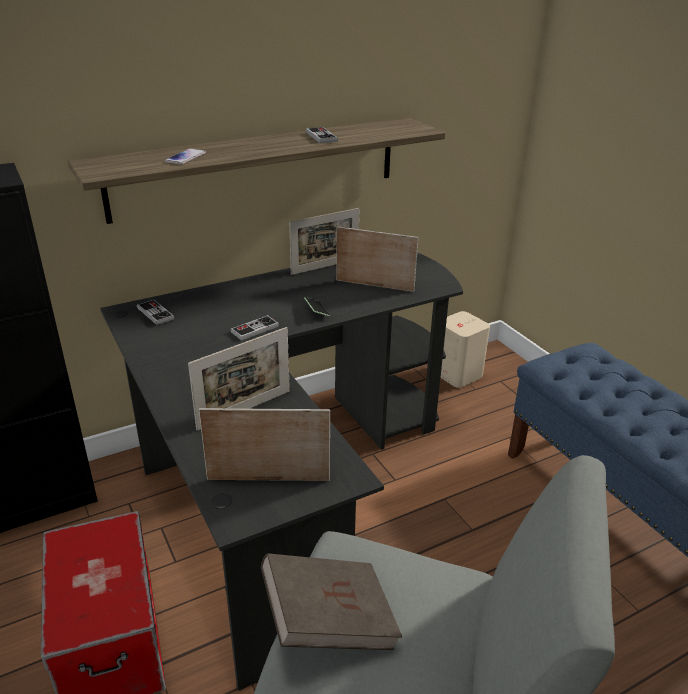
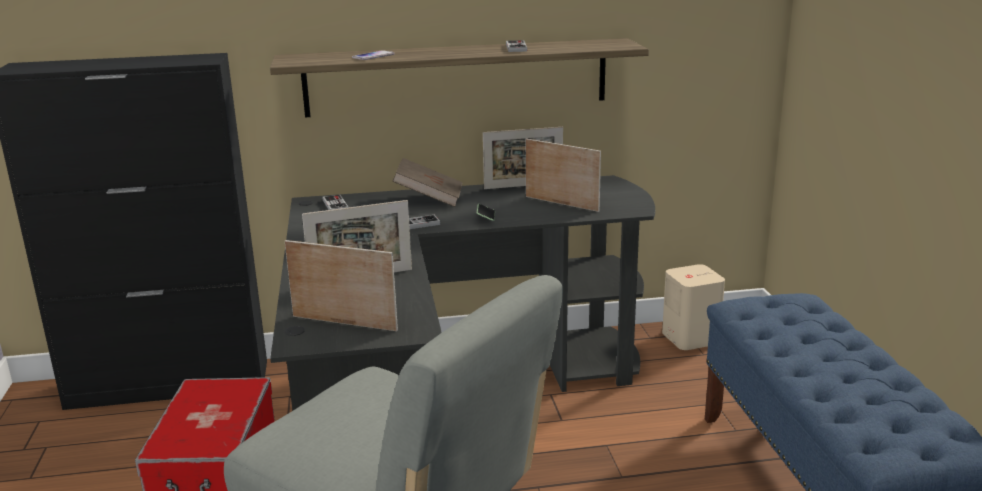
camera: 20 degrees right, 10 degrees down
brown book [261,553,402,650] -> brown book moved to [392,158,463,207]

